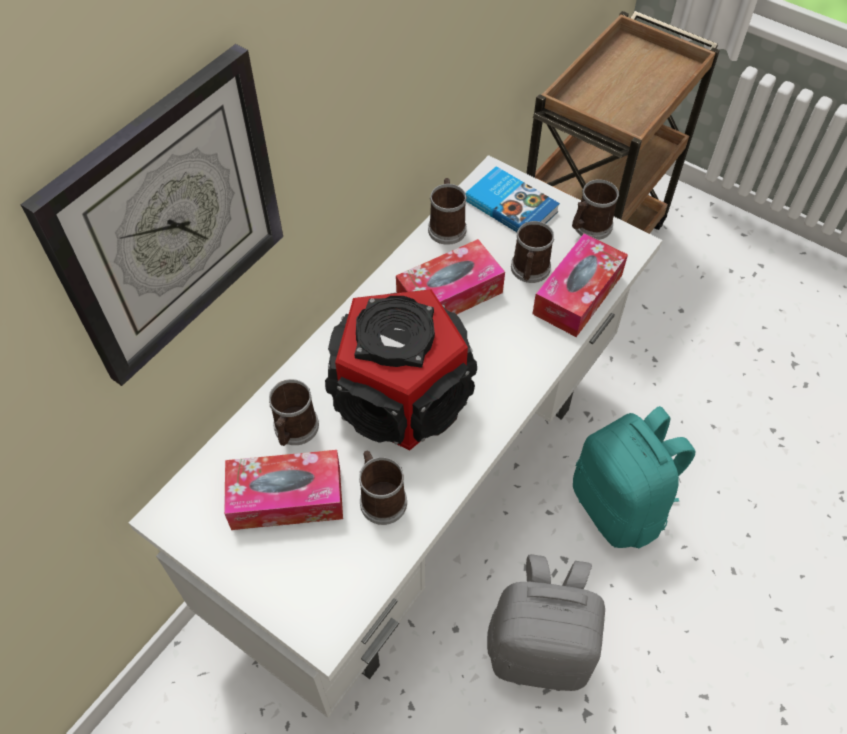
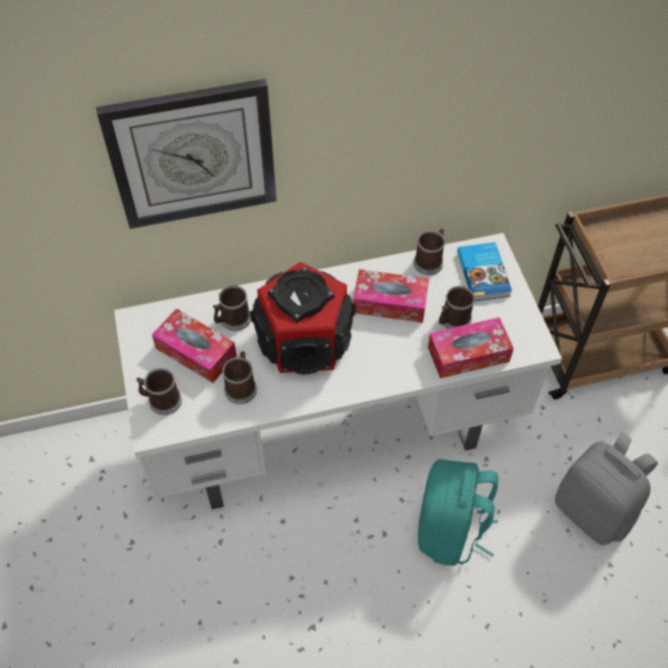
camera: 40 degrees right, 0 degrees up
grey backpack [487,554,605,691] -> grey backpack moved to [555,432,658,545]
mug [572,179,619,240] -> mug moved to [136,368,182,415]

